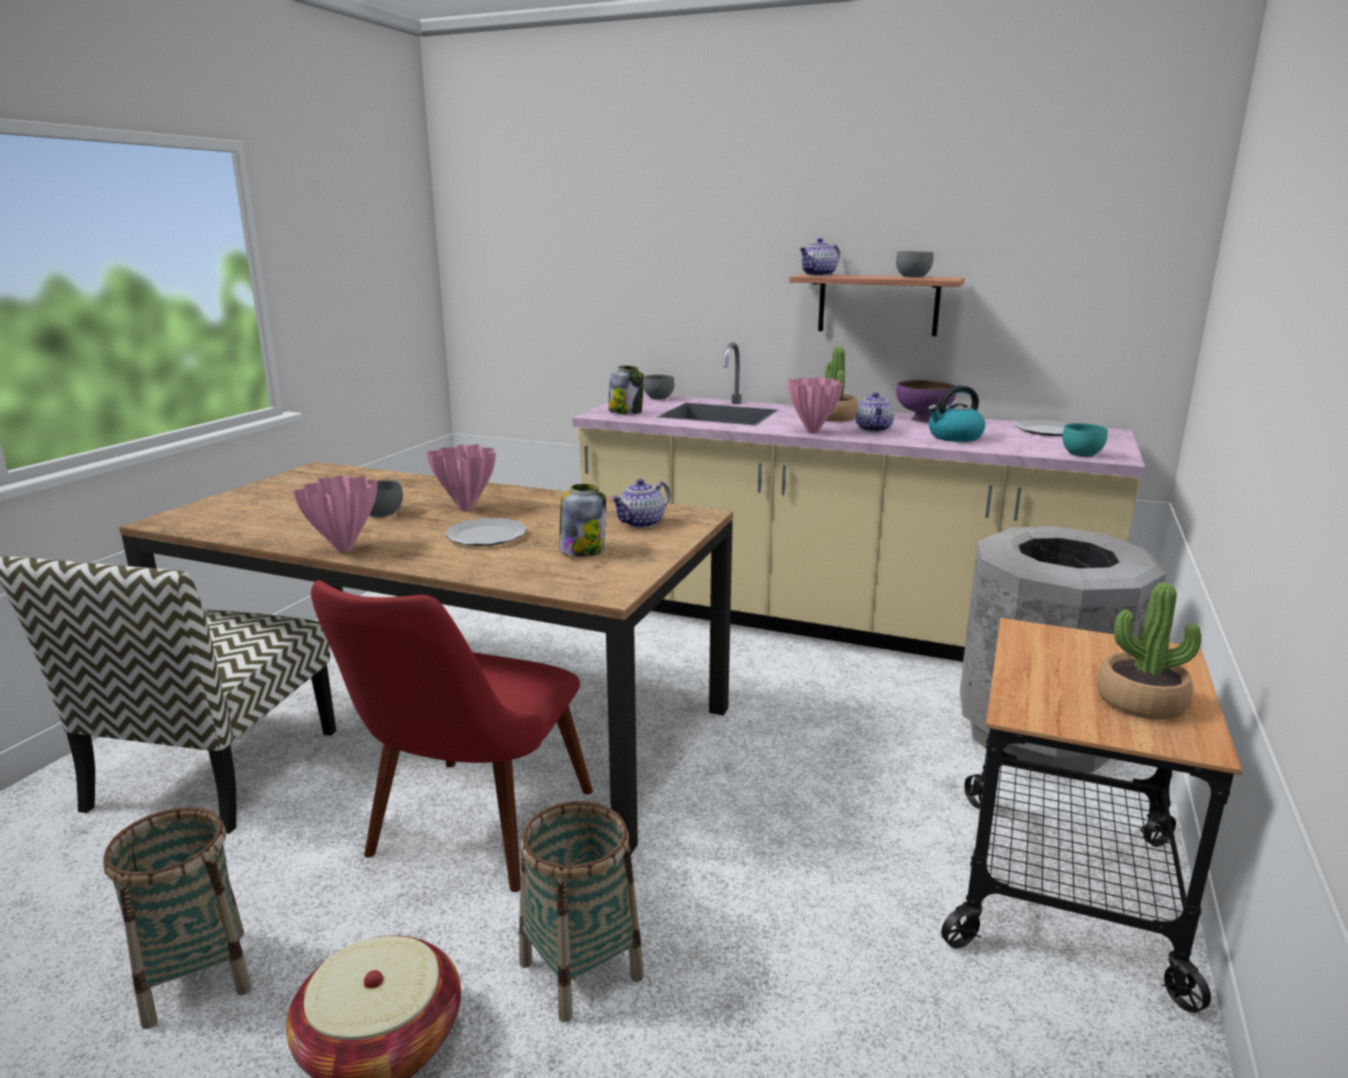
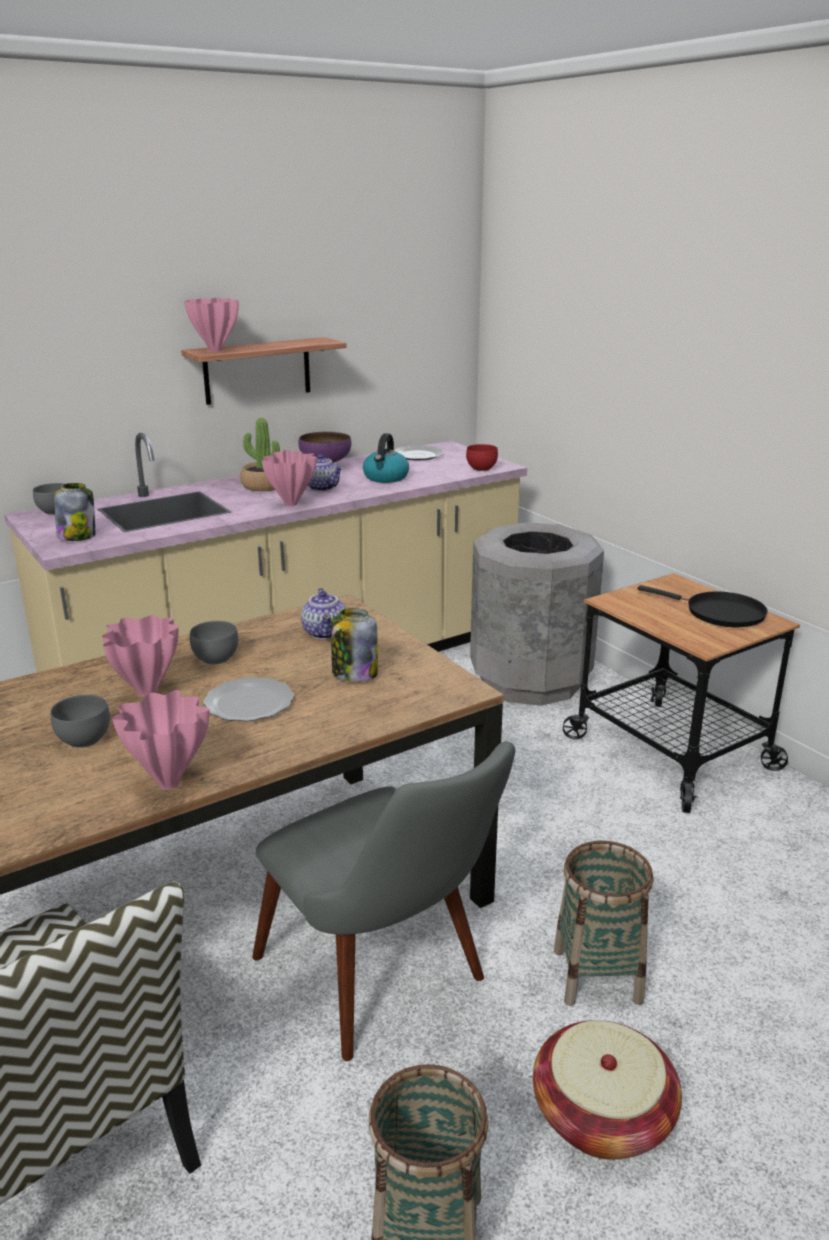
camera: 55 degrees left, 5 degrees up
red chair [311,580,593,892] -> grey chair [252,741,515,1061]
teapot [799,238,840,276] -> pink vase [184,298,239,352]
grey bowl [896,251,933,278] -> grey bowl moved to [190,621,238,665]
turquoise bowl [1062,423,1108,457] -> red bowl [466,444,498,471]
potted plant [1097,582,1201,720] -> black frying pan [638,585,768,627]

